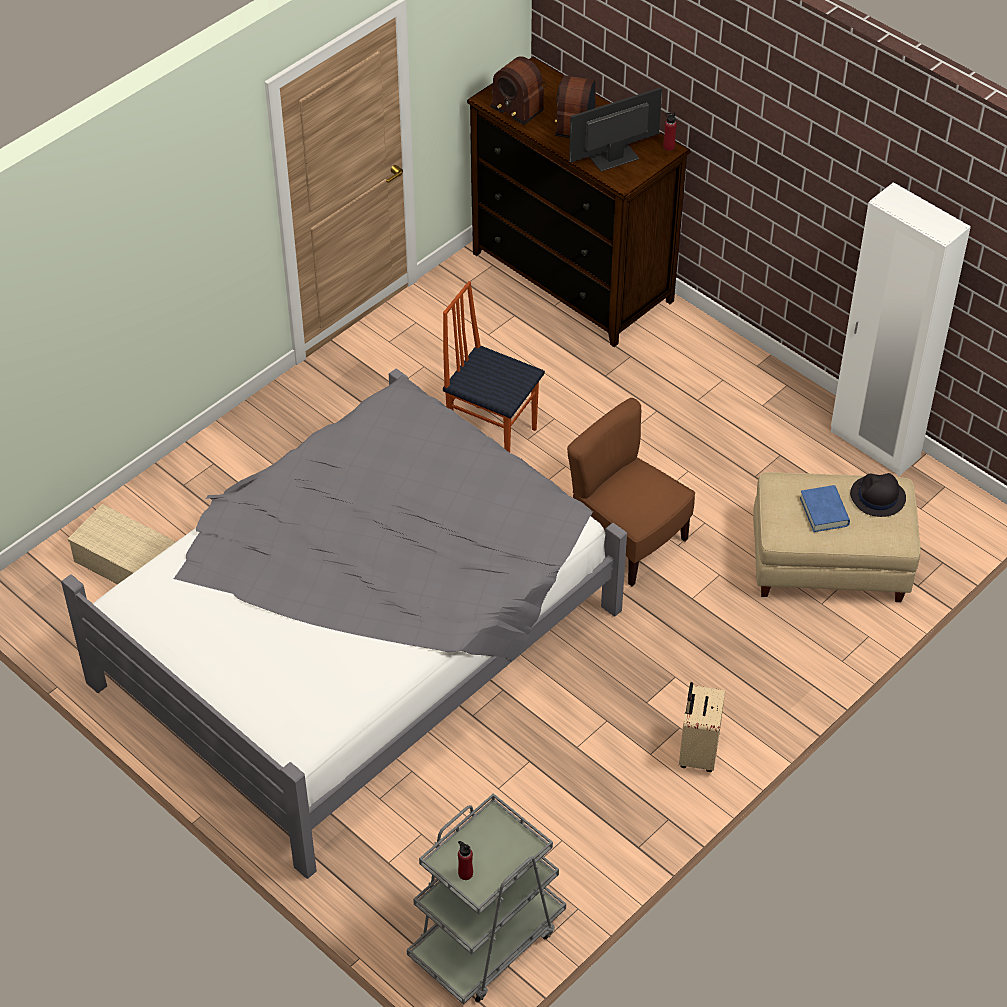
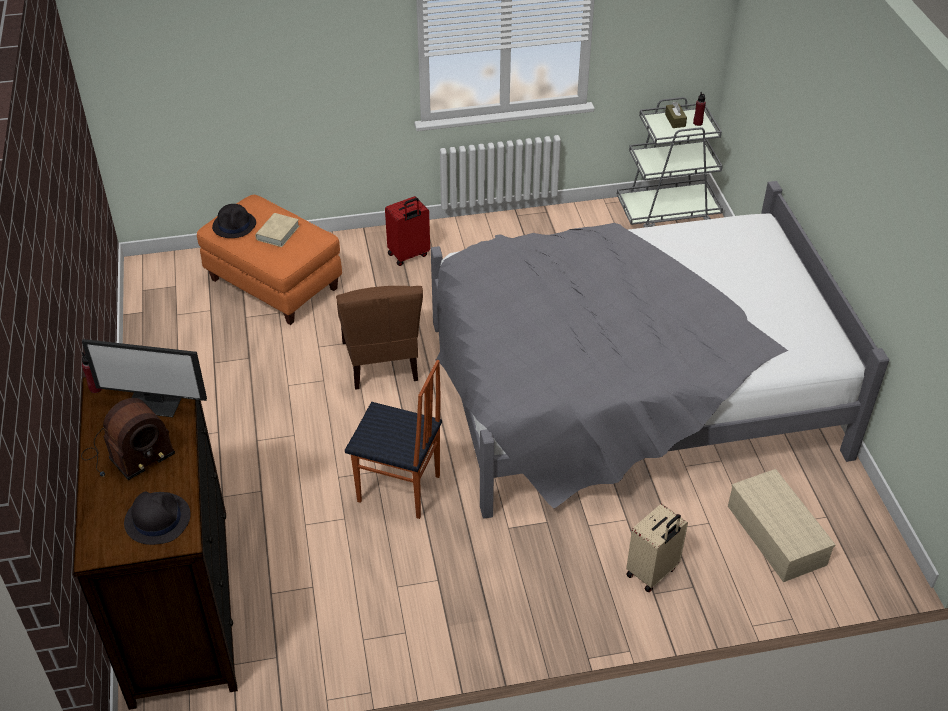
camera: 145 degrees left, 5 degrees down
chair [443,281,545,453] -> chair turned 45 degrees counterclockwise [345,360,442,519]
radio [490,56,547,125] -> black hat [124,492,191,545]
beige suitcase [679,682,725,772] -> beige suitcase moved to [626,504,688,592]
beige ottoman [753,472,920,602] -> orange ottoman [197,195,342,325]
blue book [800,485,850,532] -> beige book [255,213,299,247]
white wardrobe [831,182,971,476] -> none
none -> red suitcase [385,196,430,266]
none -> brown tissue box [665,102,687,128]

